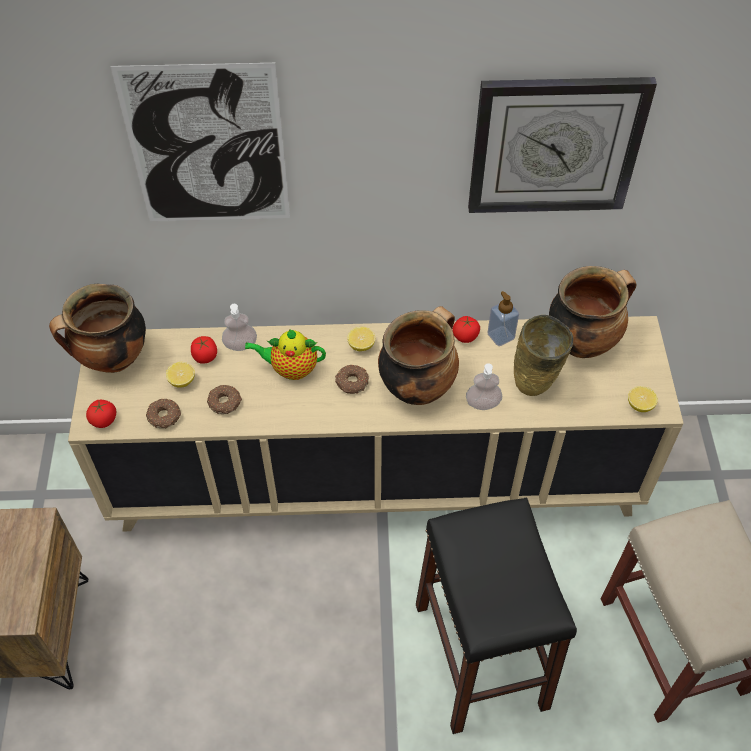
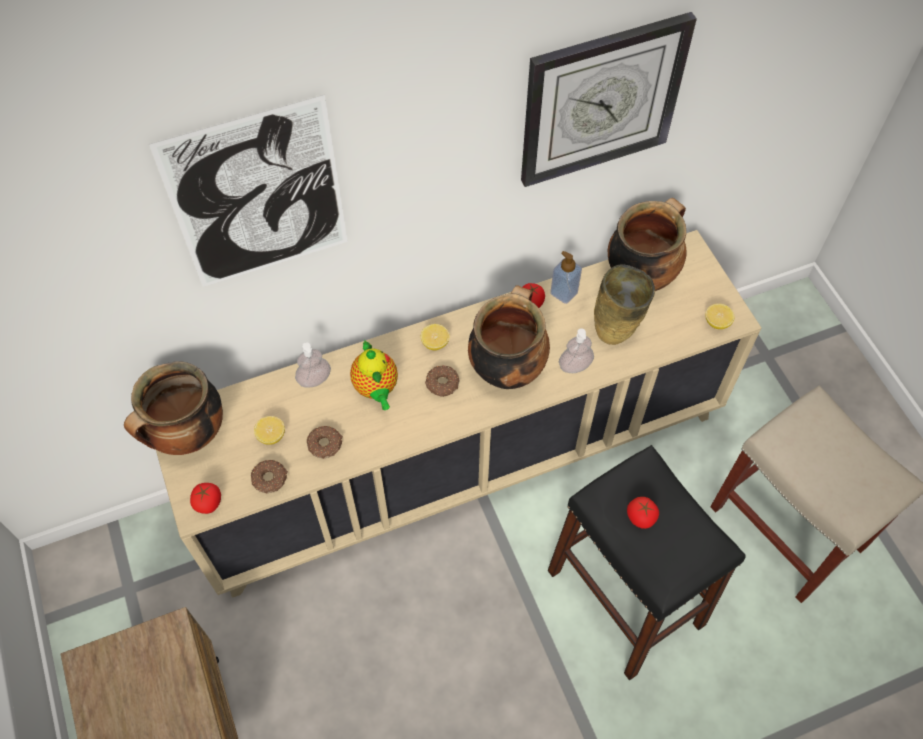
camera: 20 degrees left, 5 degrees up
tomato [191,336,217,364] -> tomato moved to [627,497,659,529]
teapot [245,329,326,380] -> teapot turned 90 degrees counterclockwise [350,340,398,410]

